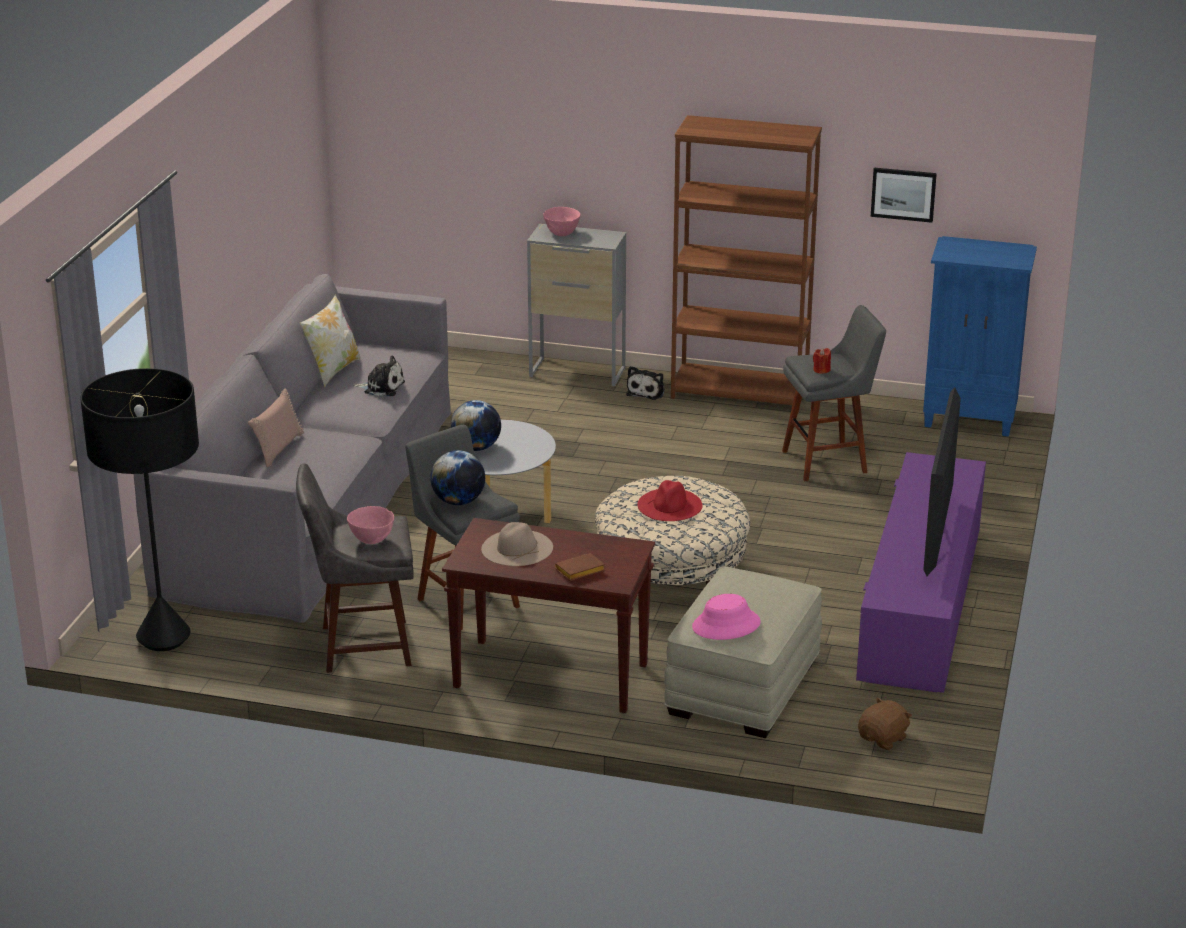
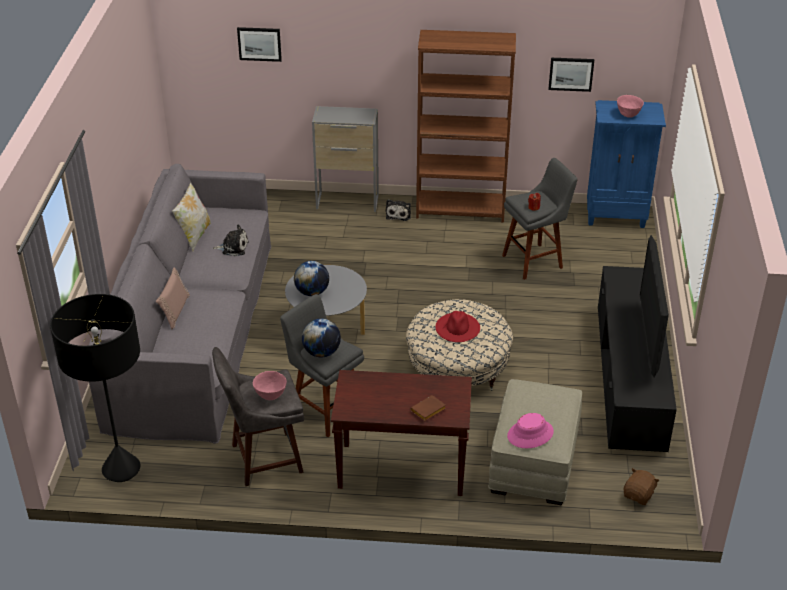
camera: 10 degrees left, 10 degrees up
beige hat [481,522,553,566] -> none
pink bowl [543,207,580,236] -> pink bowl moved to [617,95,644,118]
purple tv stand [856,452,986,693] -> black tv stand [598,266,677,452]
none -> picture [237,27,282,62]

